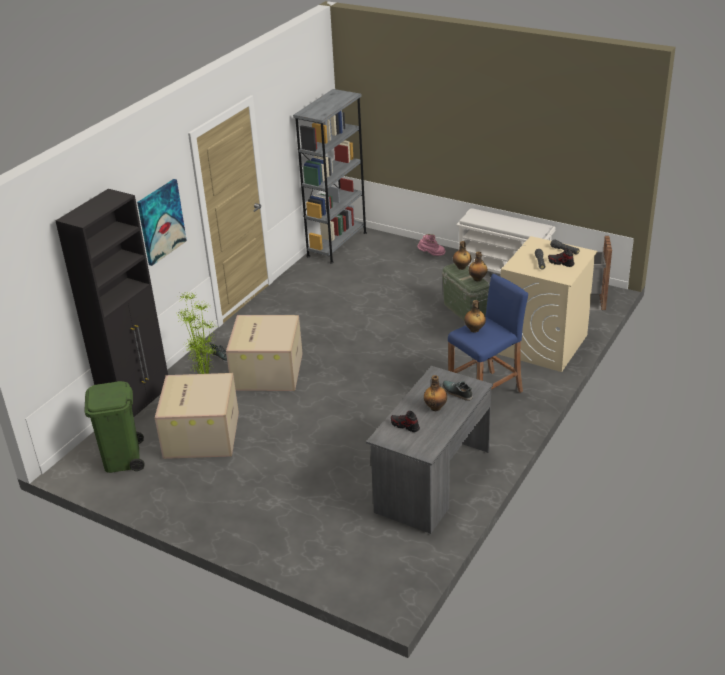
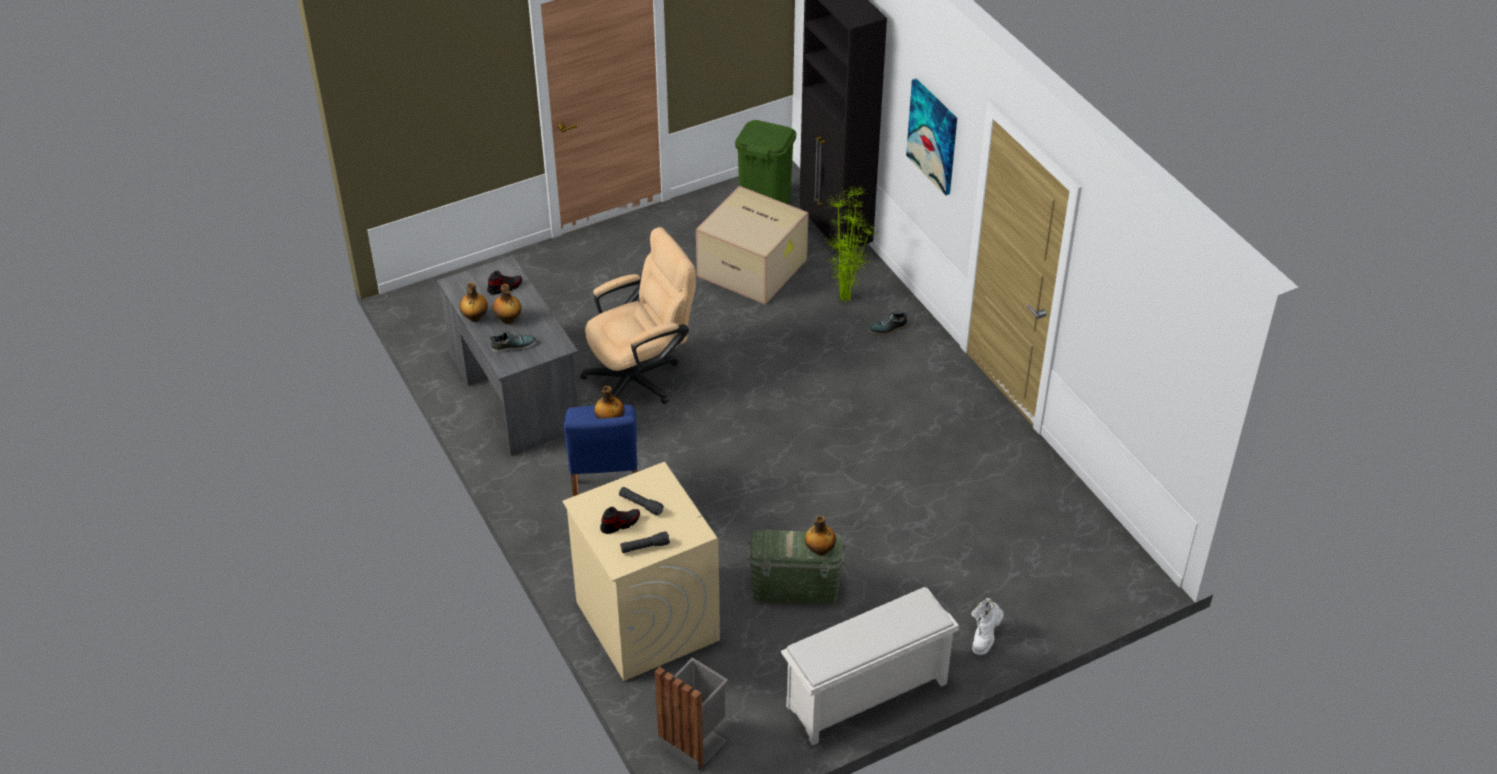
camera: 120 degrees right, 10 degrees up
cardboard box [226,315,303,391] -> none
grey bookcase [293,89,367,263] -> none
pink boot [417,234,445,256] -> white boot [971,598,1004,655]
bottle [468,252,488,281] -> bottle moved to [460,282,488,322]
none -> beige office chair [580,227,696,404]

